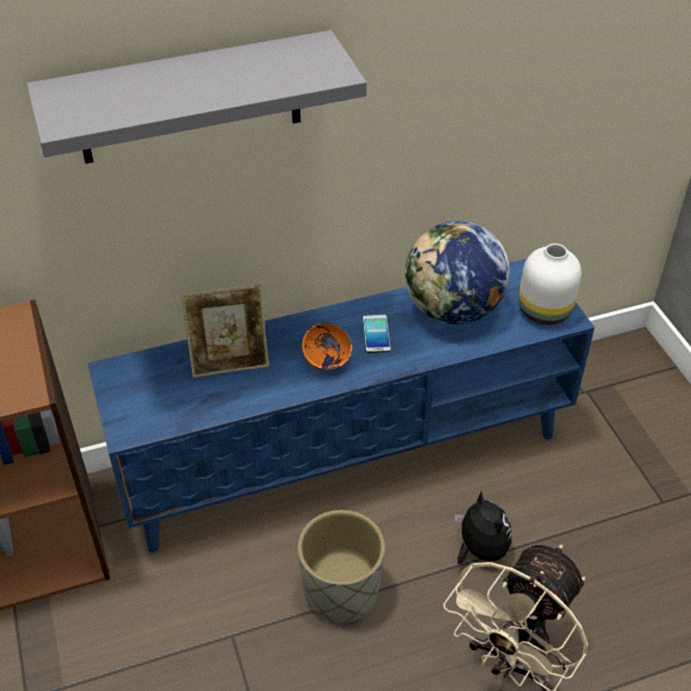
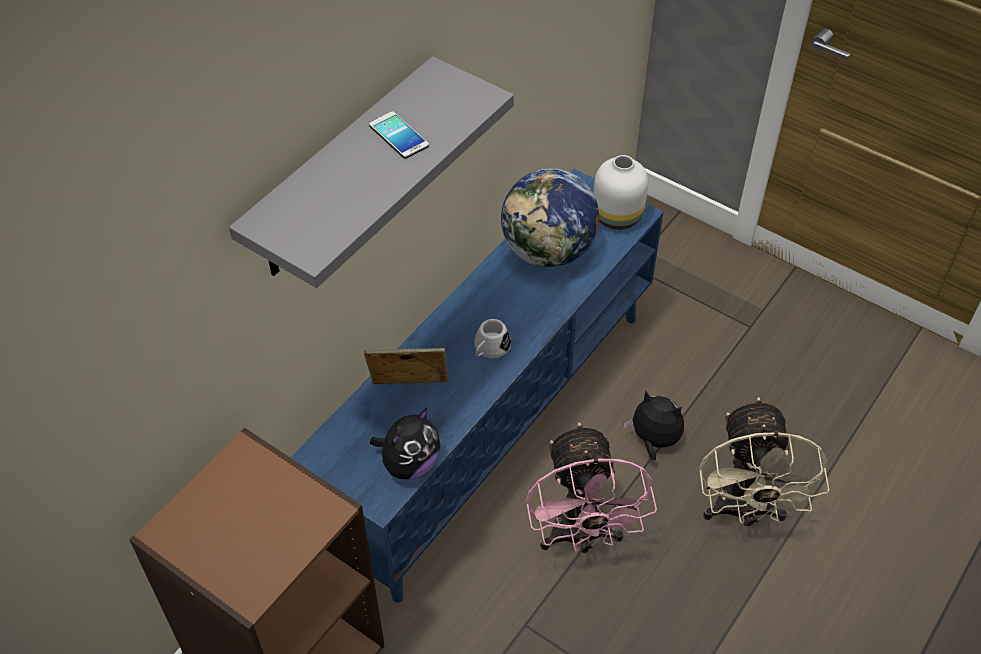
camera: 35 degrees left, 5 degrees up
picture frame [181,284,269,378] -> picture frame turned 135 degrees counterclockwise [364,348,448,384]
grey planter [298,510,385,624] -> pink fan [526,422,657,553]
orange bowl [302,322,352,371] -> white mug [474,319,511,358]
phone [363,315,391,353] -> phone moved to [369,111,429,159]
none -> plush toy [370,408,441,479]

